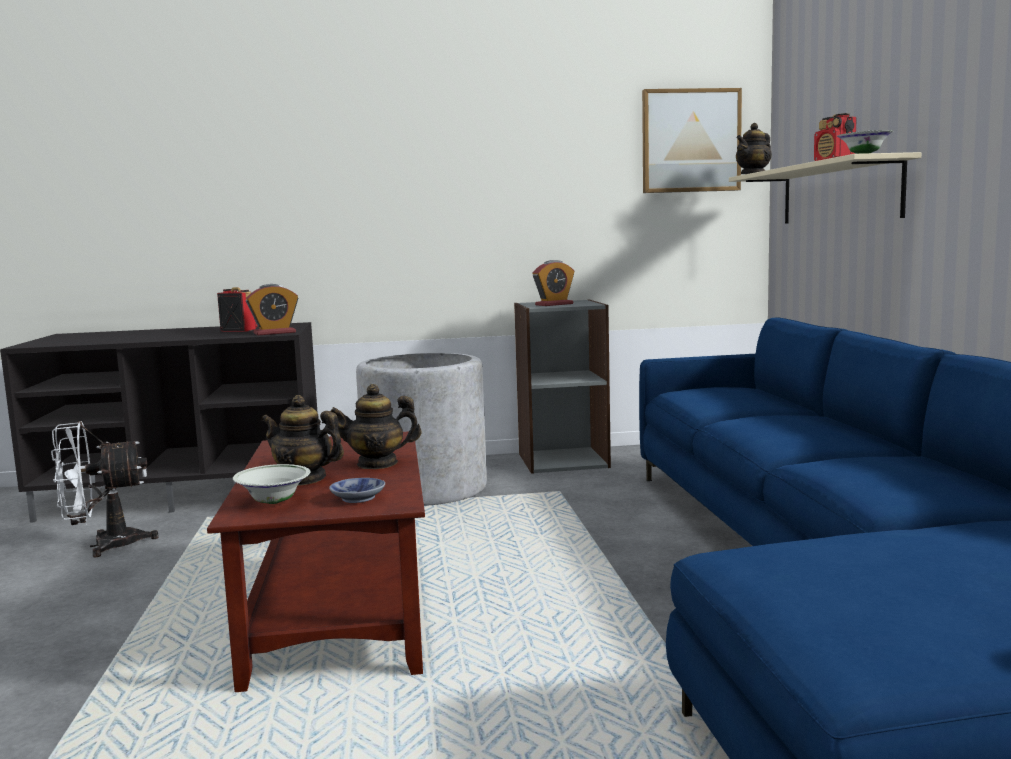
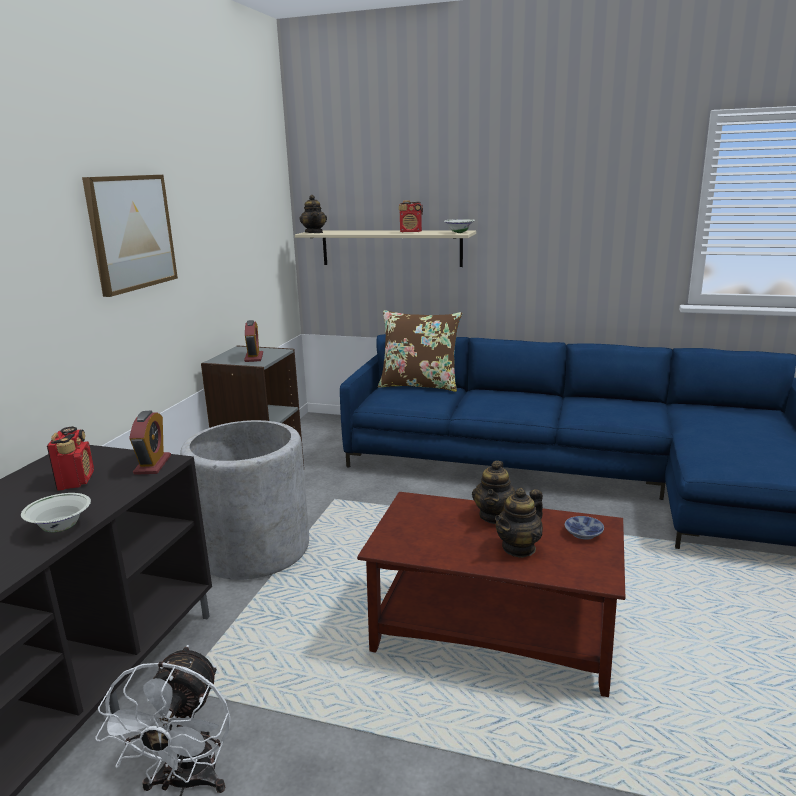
camera: 65 degrees left, 10 degrees up
radio [217,287,257,332] -> radio turned 120 degrees clockwise [47,426,94,491]
white bowl [233,464,310,504] -> white bowl moved to [21,493,91,532]
picture [642,88,742,193] -> picture moved to [82,175,178,297]
none -> brown pillow [378,310,462,392]

